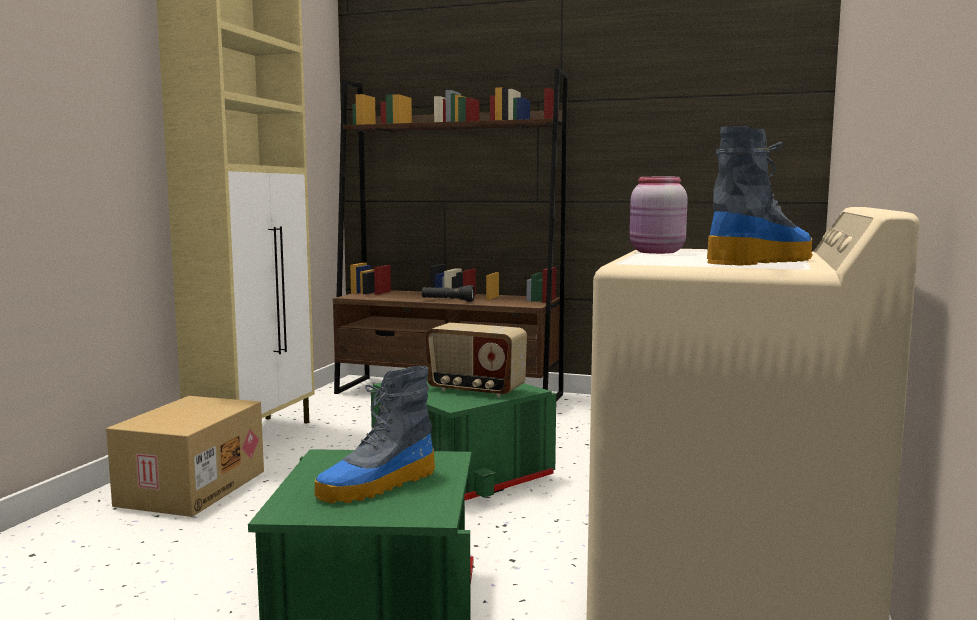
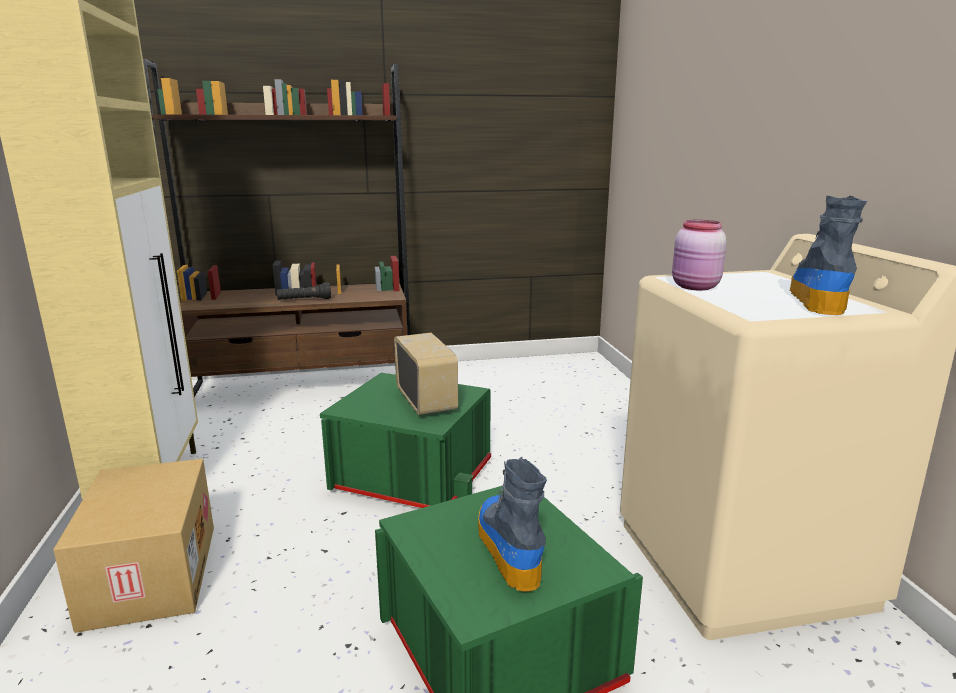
camera: 30 degrees left, 10 degrees up
boot [314,366,435,504] -> boot turned 150 degrees clockwise [478,457,547,592]
radio [425,323,527,397] -> radio turned 105 degrees counterclockwise [394,333,458,415]

